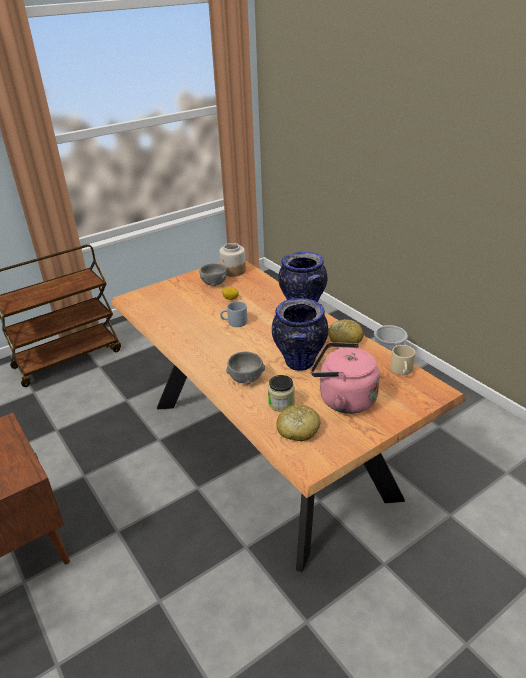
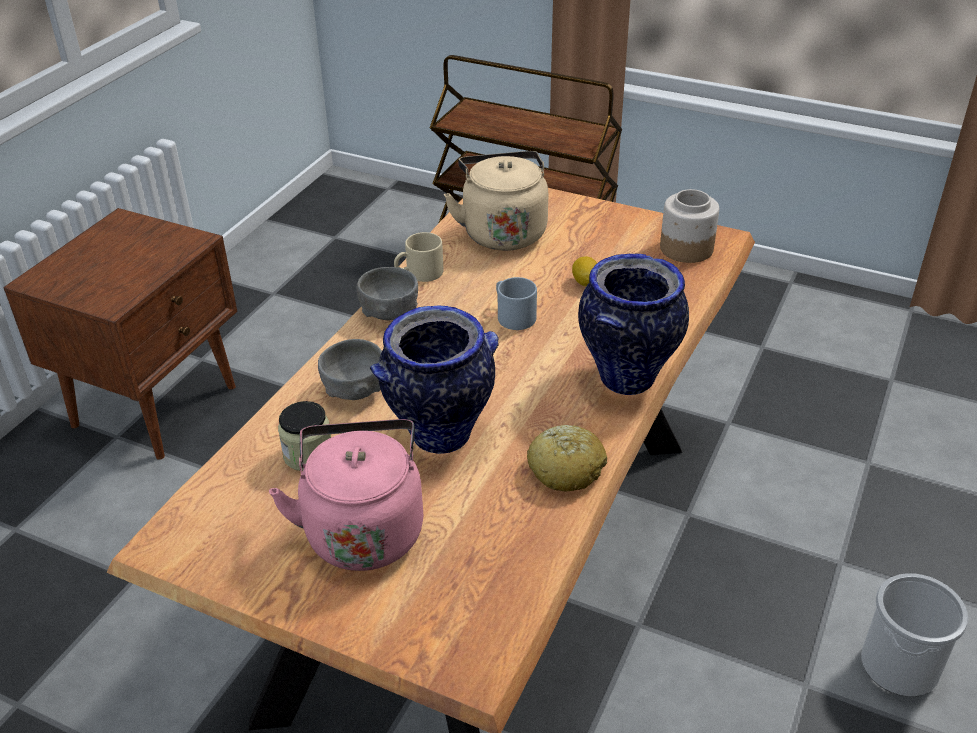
camera: 60 degrees right, 5 degrees up
grey bowl [200,263,227,286] -> grey bowl moved to [357,267,418,320]
bread [276,404,321,441] -> none
beige mug [391,345,415,375] -> beige mug moved to [394,232,443,282]
none -> beige kettle [444,151,548,251]

